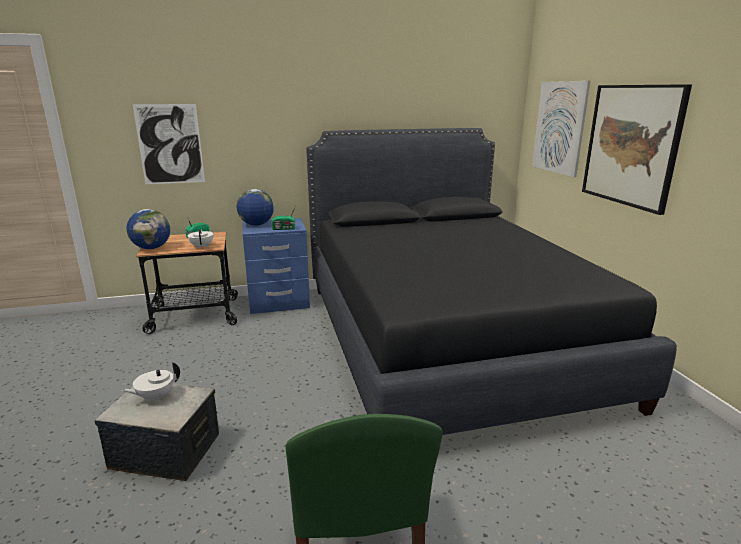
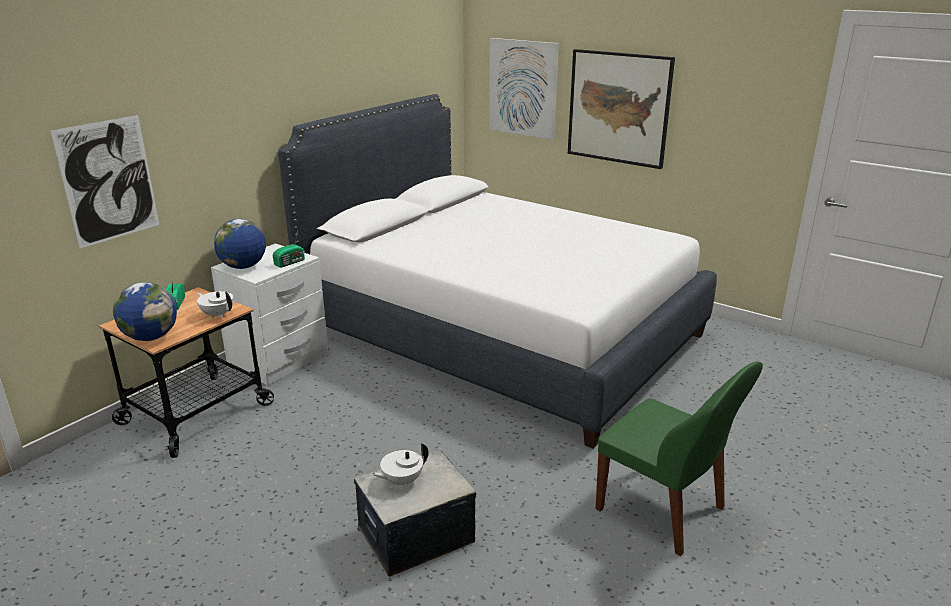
camera: 40 degrees left, 5 degrees up
white teapot [121,362,180,401] -> white teapot turned 45 degrees clockwise [371,443,428,486]
blue nightstand [242,218,310,314] -> white nightstand [211,244,328,385]
black bed [306,128,677,435] -> white bed [278,94,717,449]

